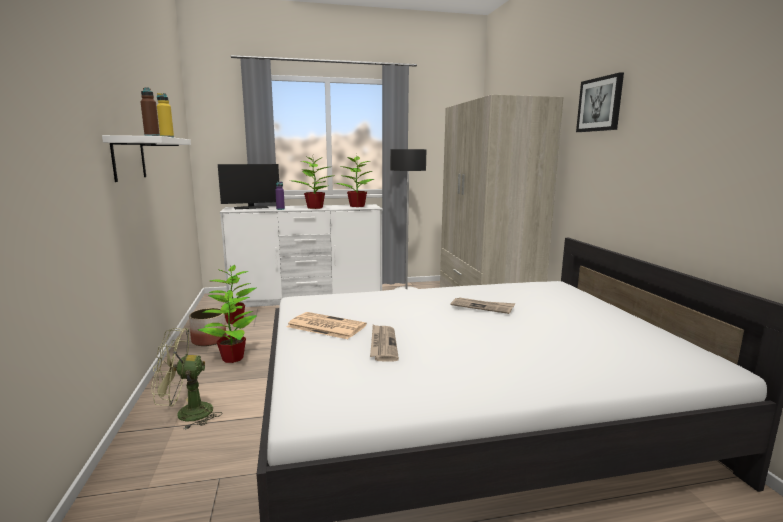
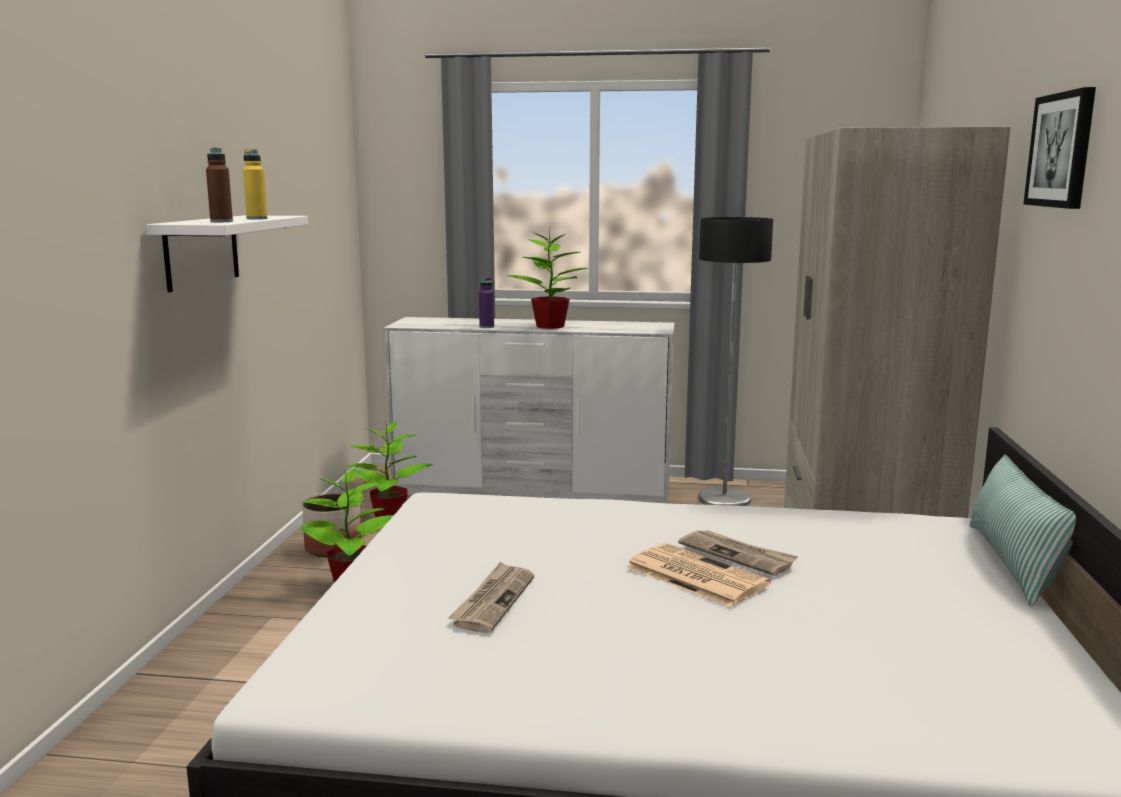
camera: 20 degrees right, 0 degrees up
green fan [151,328,222,430] -> none
monitor [218,164,279,209] -> none
newspaper [287,312,367,339] -> newspaper moved to [626,543,771,608]
potted plant [335,156,374,207] -> none
none -> pillow [969,454,1076,607]

